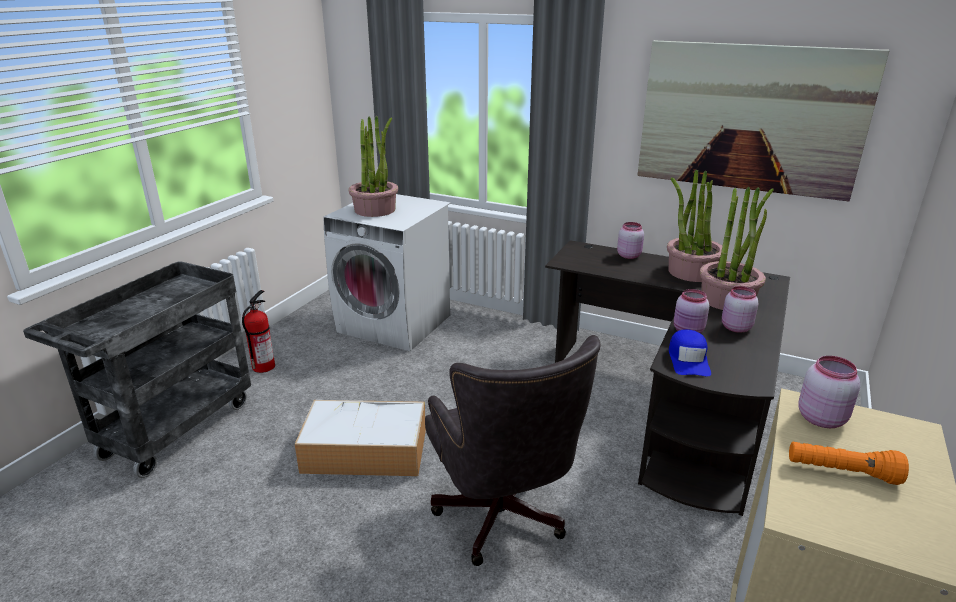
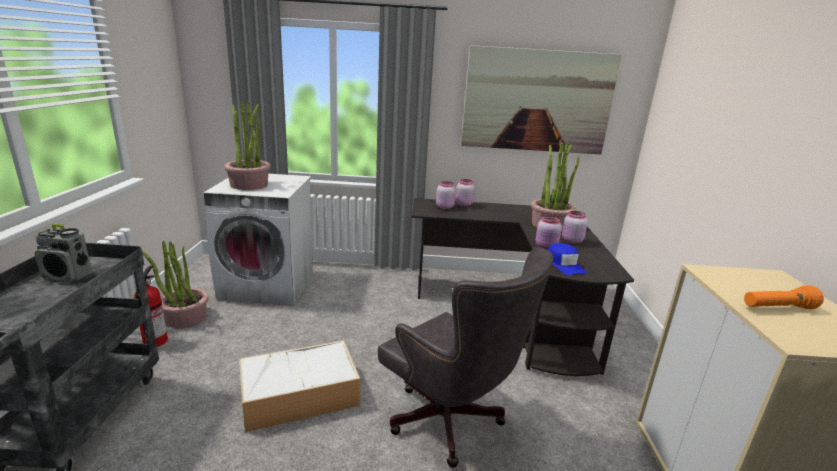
camera: 25 degrees left, 5 degrees down
potted plant [667,170,722,282] -> potted plant moved to [142,241,209,328]
pink jar [798,356,860,428] -> pink jar moved to [436,181,456,209]
none -> radio [34,224,92,282]

